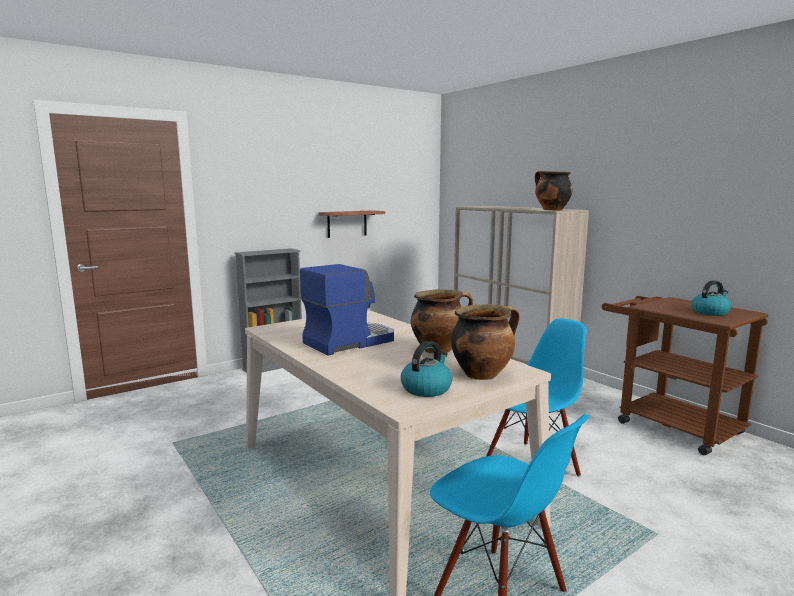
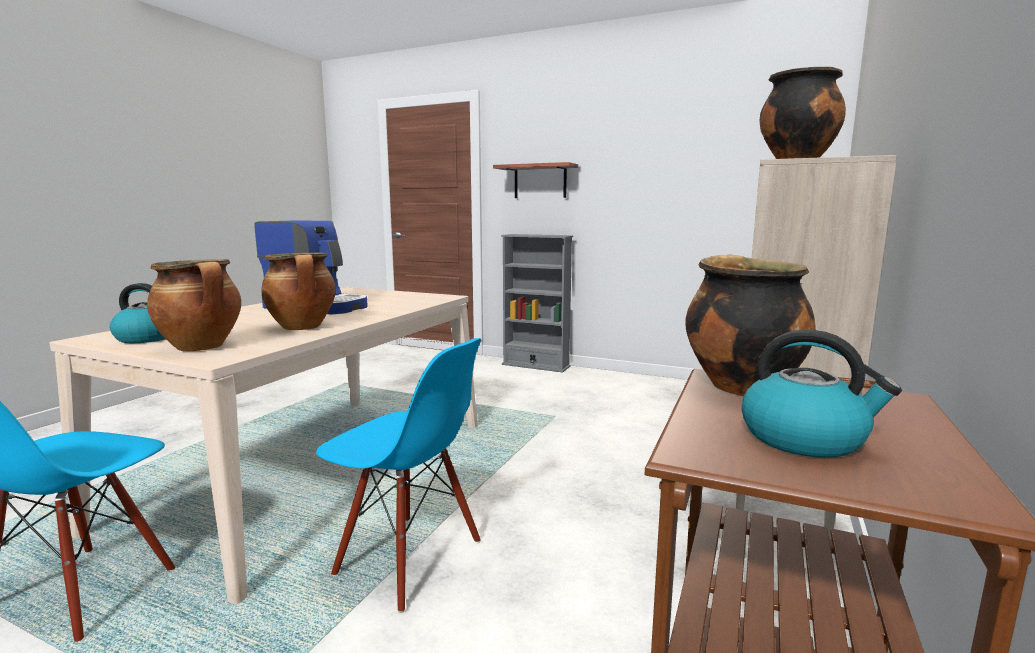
camera: 60 degrees right, 0 degrees up
shelf [318,210,385,238] -> shelf moved to [493,162,578,198]
none -> cooking pot [685,255,816,396]

